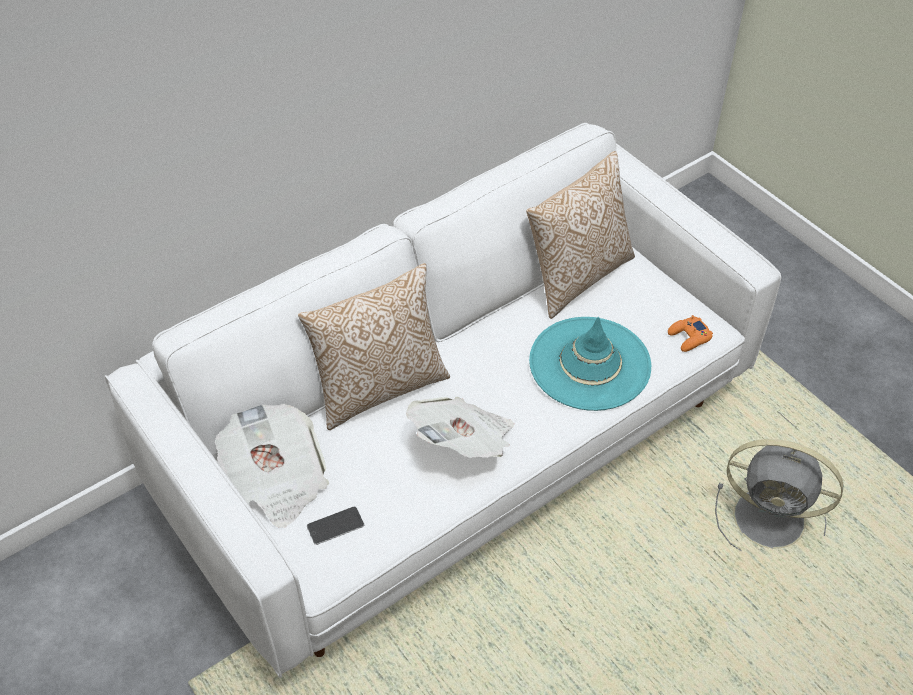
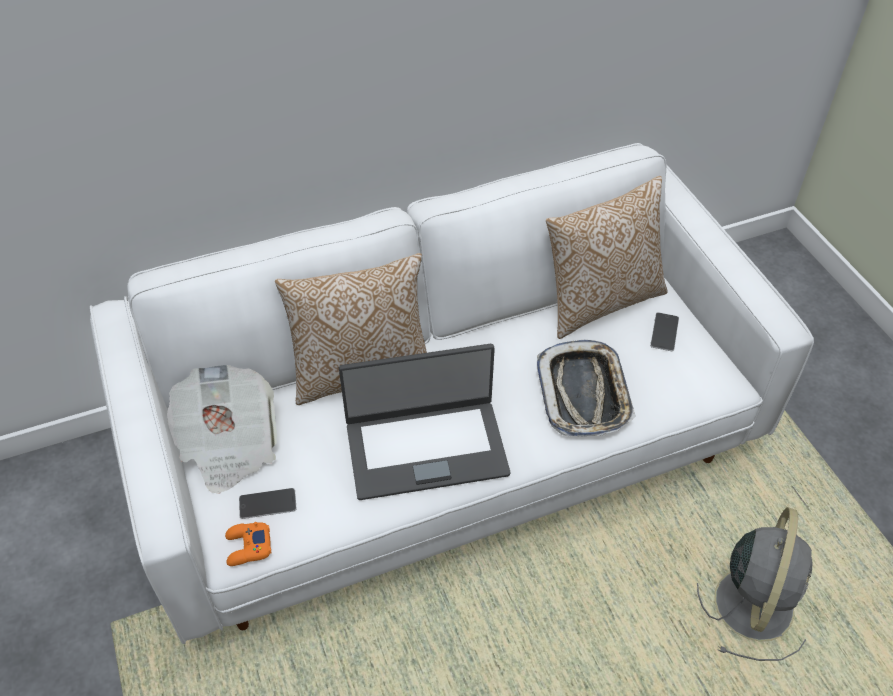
camera: 15 degrees right, 0 degrees up
newspaper [406,397,514,458] -> laptop [339,344,511,500]
turquoise hat [529,317,651,411] -> tray [537,340,636,436]
orange game controller [668,315,713,352] -> orange game controller moved to [225,522,271,566]
grey fan [715,439,844,551] -> grey fan turned 105 degrees counterclockwise [697,507,813,661]
none -> phone [650,313,679,351]

